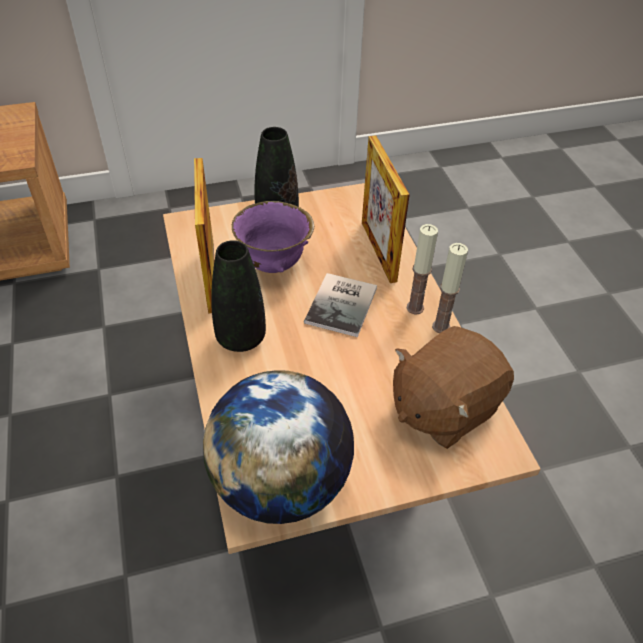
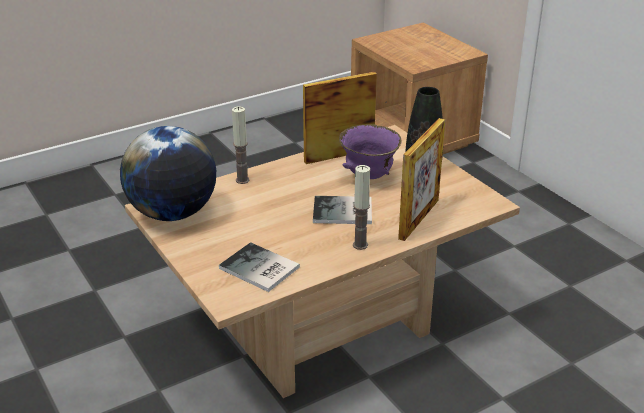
camera: 75 degrees right, 15 degrees down
black vase [211,240,266,352] -> none
picture frame [362,135,410,283] -> picture frame turned 150 degrees clockwise [398,118,445,241]
brown plush toy [393,326,514,449] -> book [219,242,300,292]
candle [432,243,468,333] -> candle moved to [232,107,249,184]

